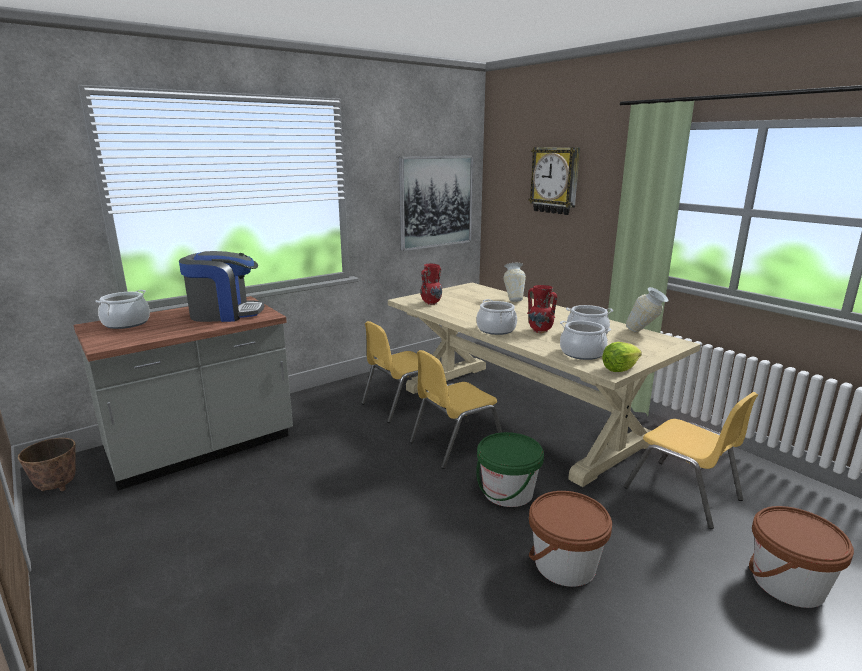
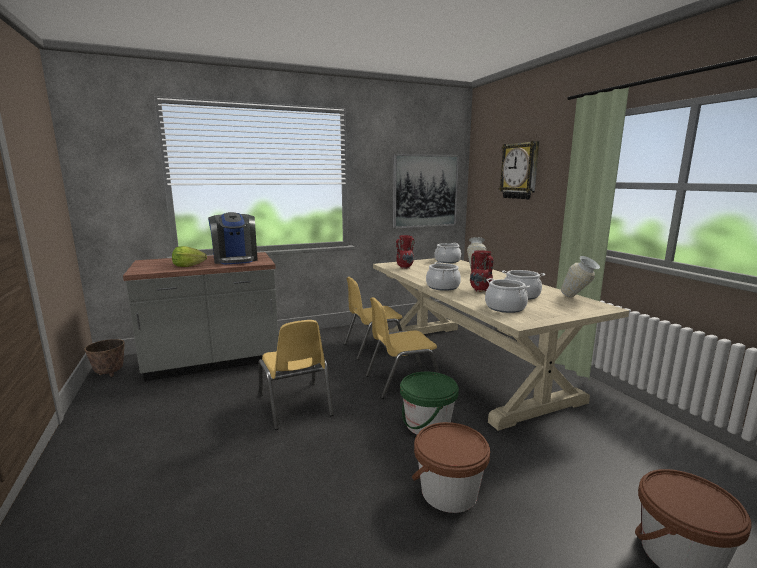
camera: 15 degrees right, 5 degrees down
cooking pot [95,290,150,329] -> cooking pot moved to [435,243,461,263]
coffee machine [179,251,265,322] -> coffee machine turned 60 degrees clockwise [208,212,258,265]
lettuce [602,342,642,372] -> lettuce moved to [172,246,207,267]
yellow chair [624,392,758,529] -> yellow chair moved to [258,320,333,430]

